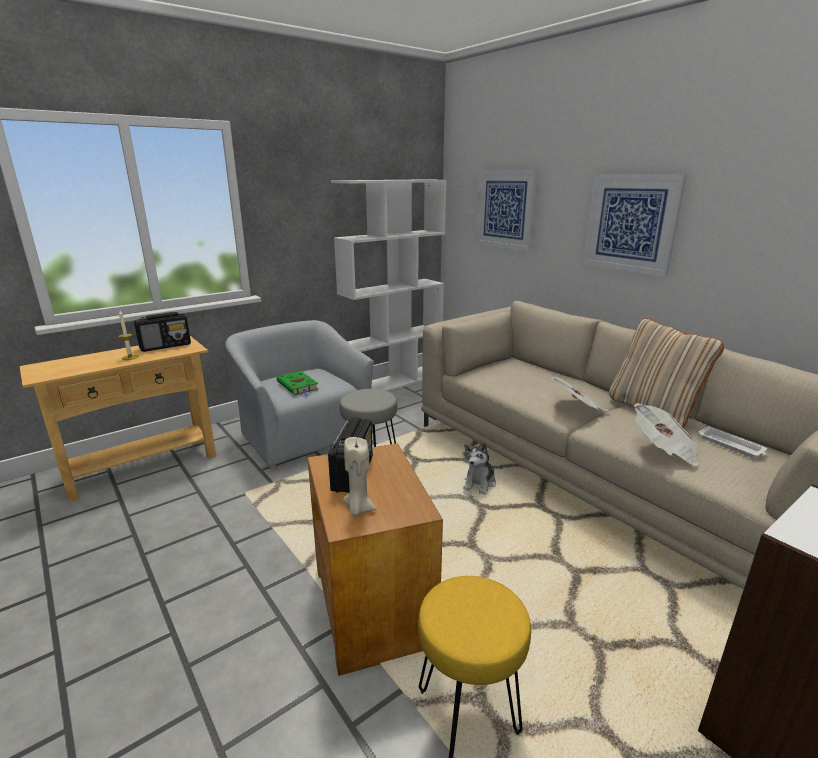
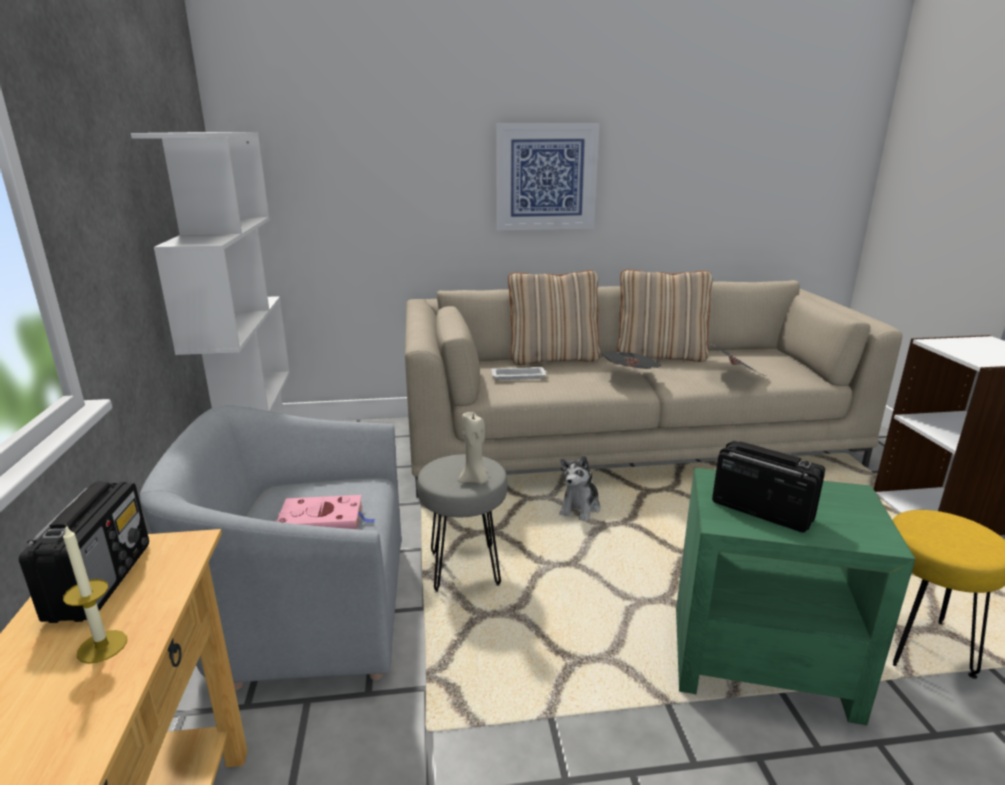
camera: 60 degrees left, 0 degrees up
green book [277,371,318,396] -> pink book [276,495,375,529]
brown side table [307,443,443,676] -> green side table [676,468,916,725]
beige candle [343,437,377,516] -> beige candle moved to [458,412,488,484]
plush toy [463,442,496,495] -> plush toy turned 60 degrees clockwise [559,455,600,521]
picture [476,169,539,252] -> none
white tray [698,426,767,457] -> white tray moved to [491,367,547,380]
none -> beige pillow [508,270,601,365]

